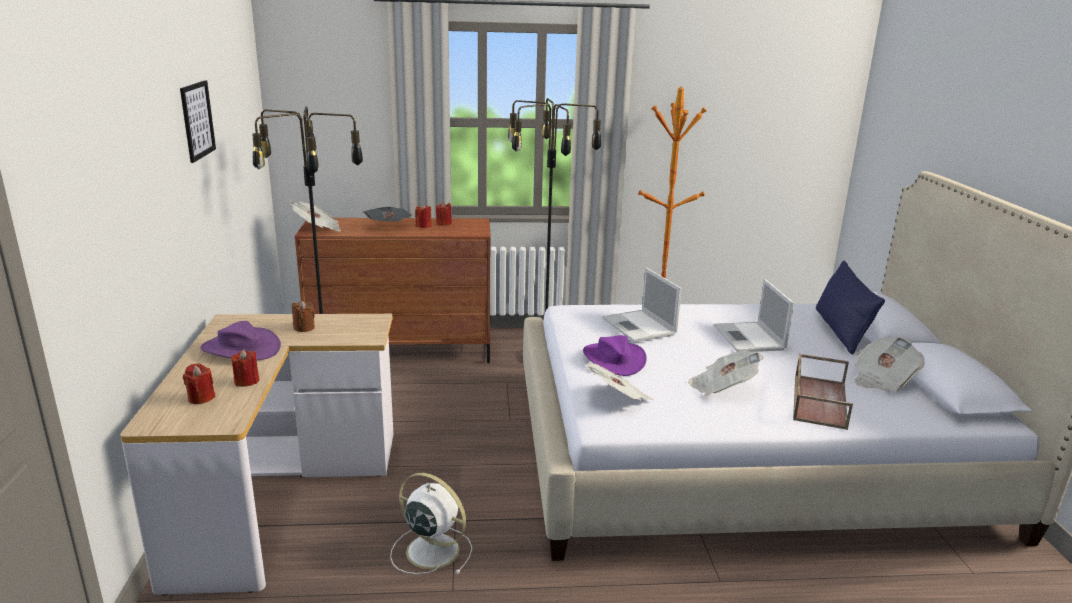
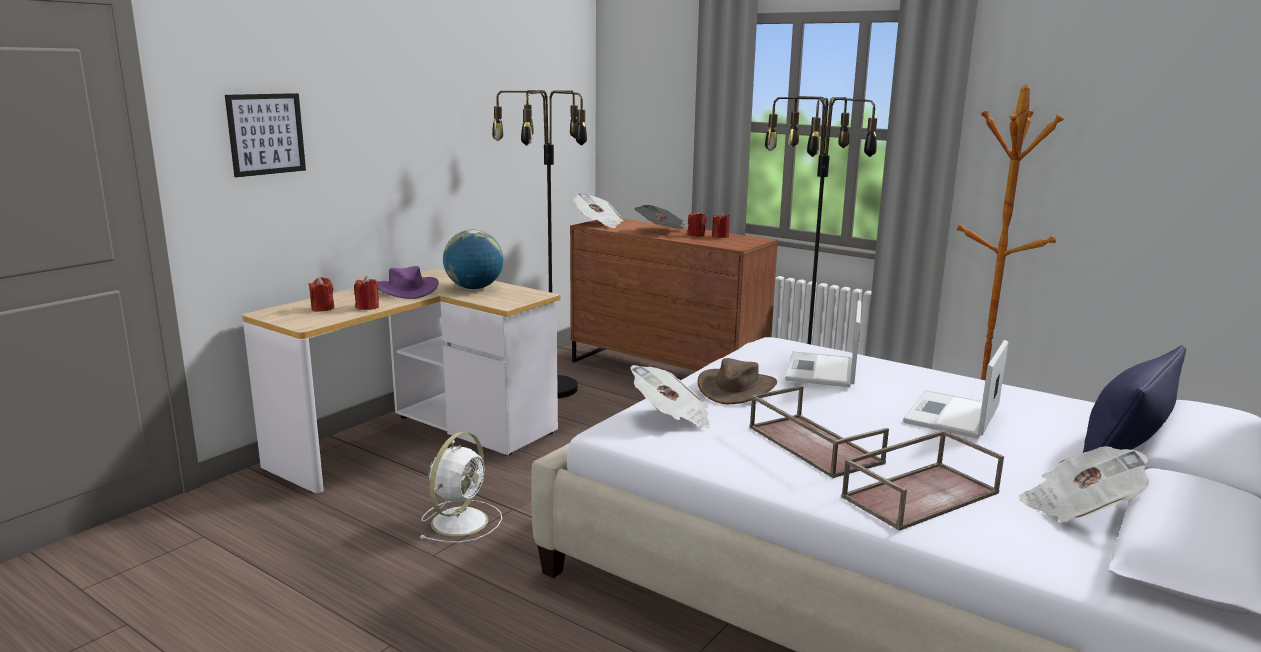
camera: 40 degrees right, 5 degrees down
picture [180,81,216,163] -> picture moved to [225,93,306,177]
brown candle [292,301,315,332] -> globe [443,229,503,289]
white fan [390,473,473,574] -> white fan turned 45 degrees clockwise [420,432,502,543]
purple hat [583,335,647,376] -> brown hat [698,358,777,404]
newspaper [688,349,763,396] -> brown tray [749,386,889,478]

